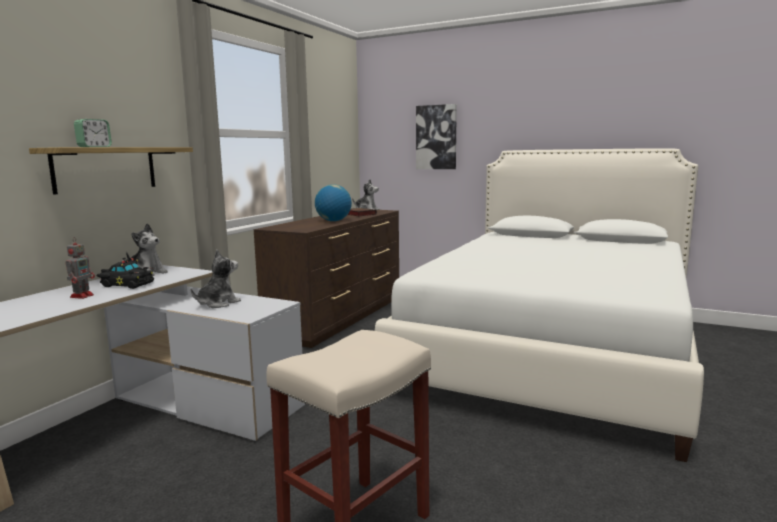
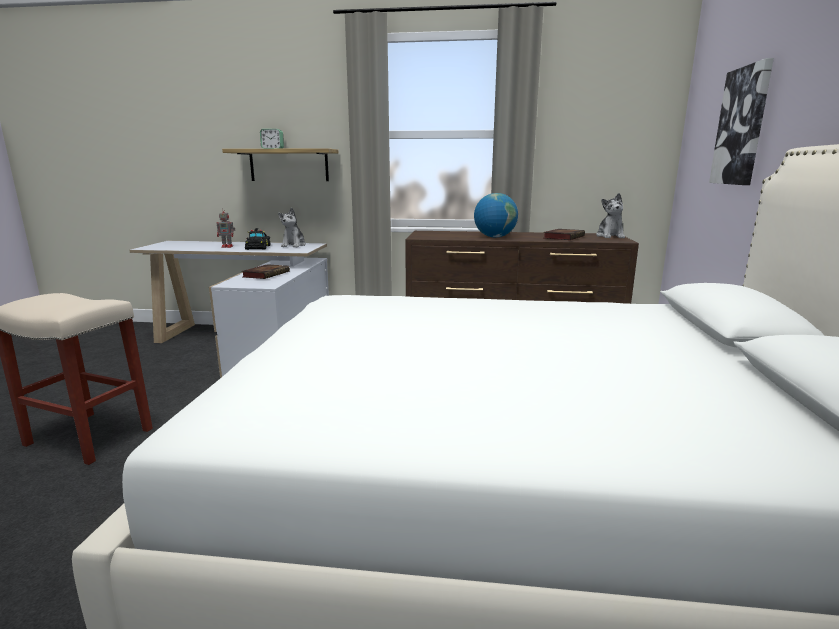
camera: 70 degrees right, 5 degrees up
plush toy [191,250,241,308] -> book [241,264,290,279]

